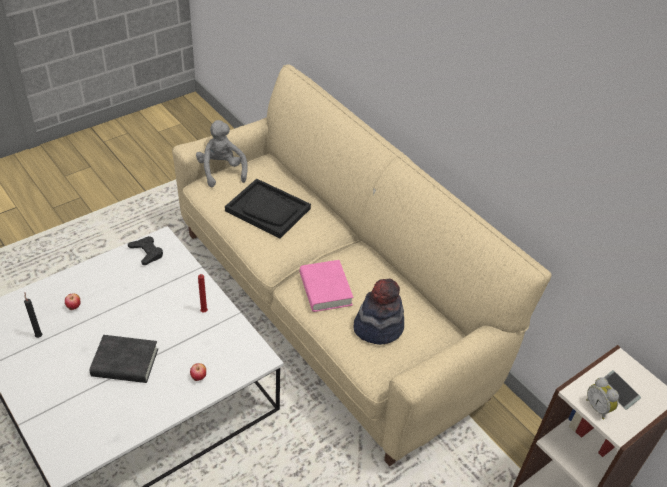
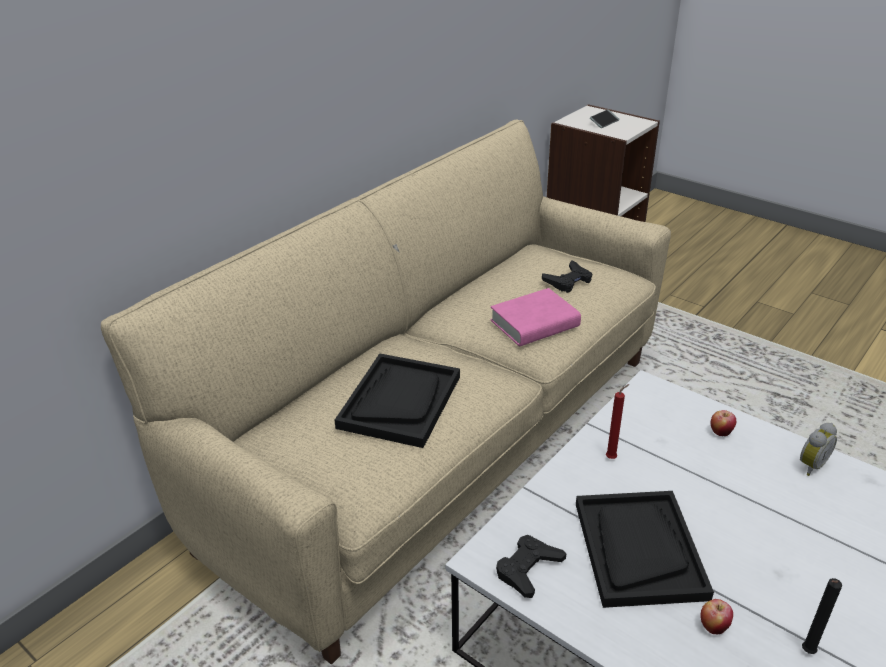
camera: 100 degrees left, 10 degrees down
black book [90,335,158,383] -> none
grey plush toy [196,120,247,187] -> none
hat [354,279,404,345] -> black game controller [542,261,592,293]
alarm clock [586,377,619,419] -> alarm clock moved to [800,423,837,476]
none -> black tray [576,491,714,608]

